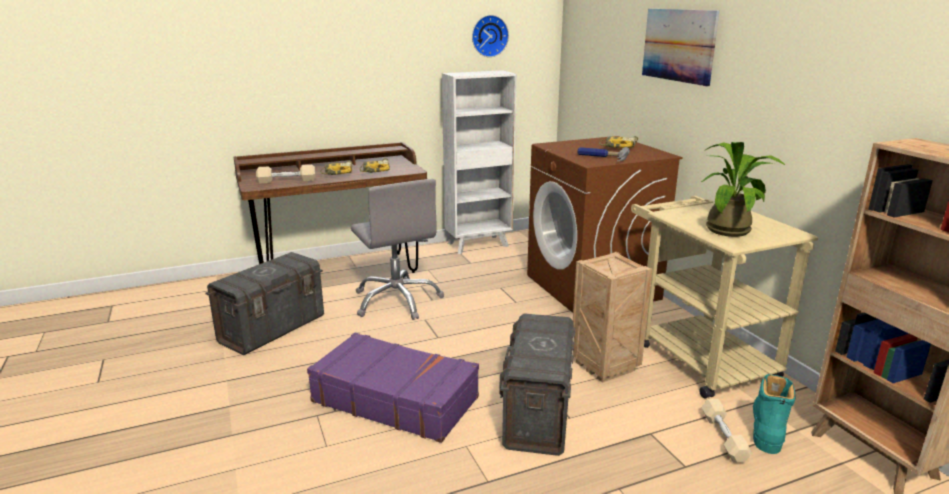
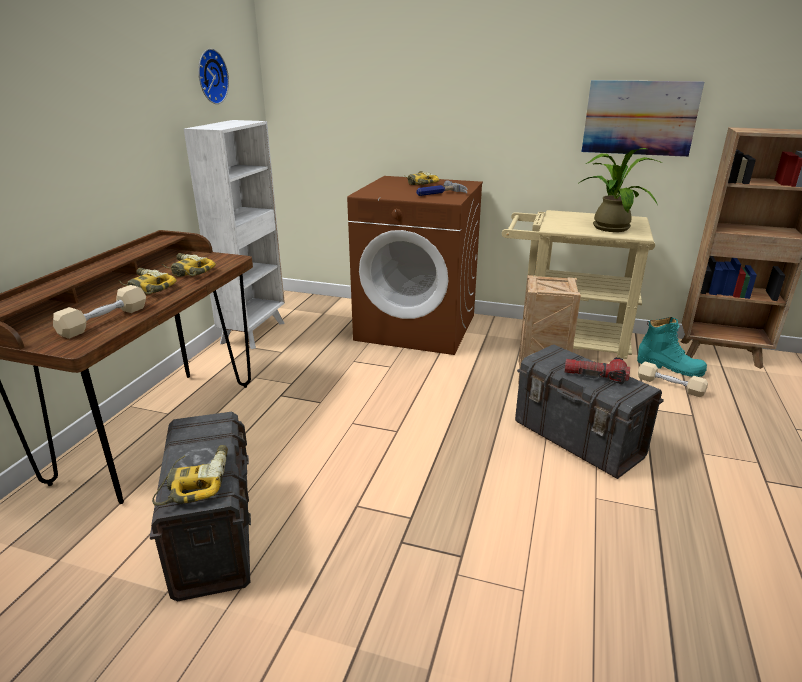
camera: 50 degrees left, 5 degrees up
purple suitcase [307,332,479,443] -> none
grey office chair [351,179,444,320] -> none
picture [642,9,720,87] -> picture moved to [582,80,704,157]
turquoise boot [753,374,796,454] -> turquoise boot turned 150 degrees clockwise [637,317,707,377]
none -> power drill [152,445,228,506]
none -> flashlight [565,359,630,384]

